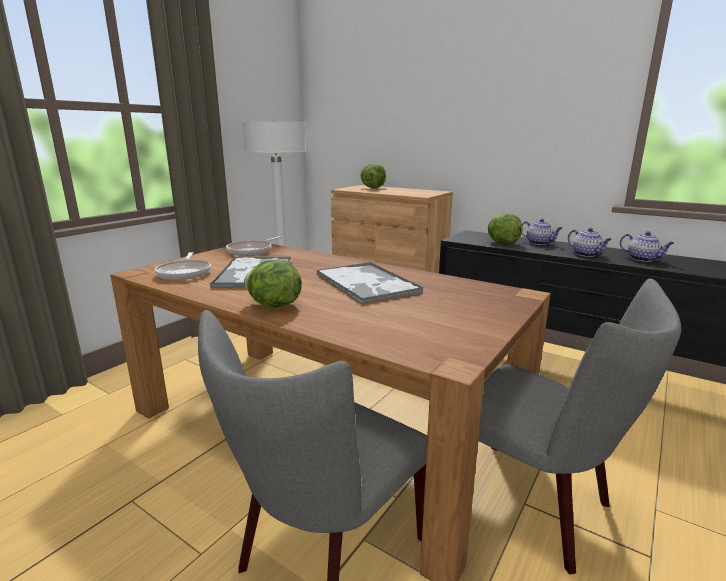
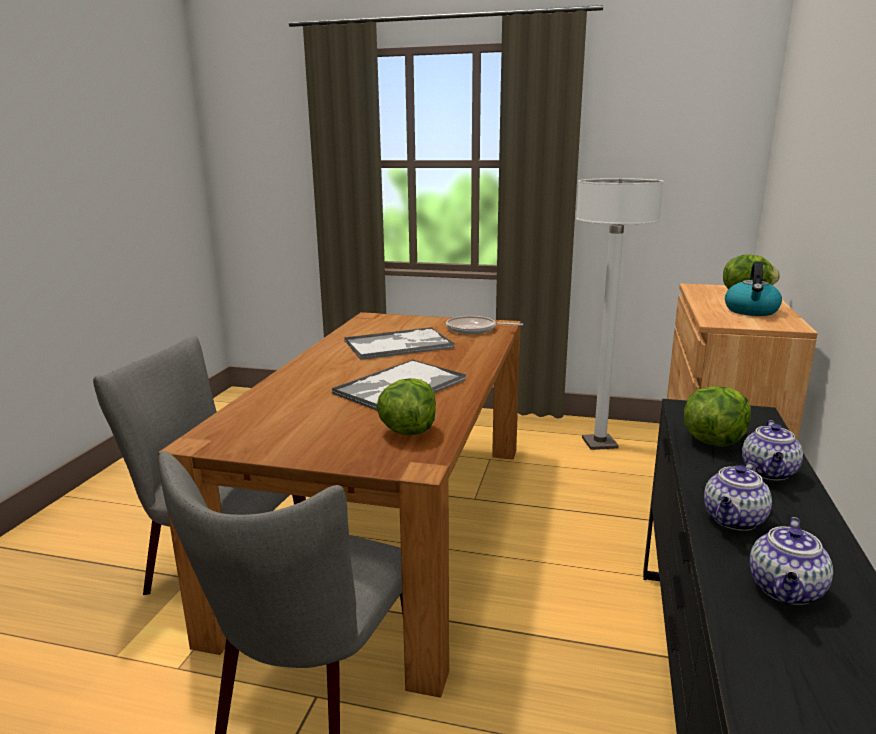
camera: 70 degrees right, 0 degrees up
frying pan [154,252,211,280] -> none
lettuce [244,260,302,308] -> lettuce moved to [377,378,436,435]
none -> kettle [725,261,782,316]

